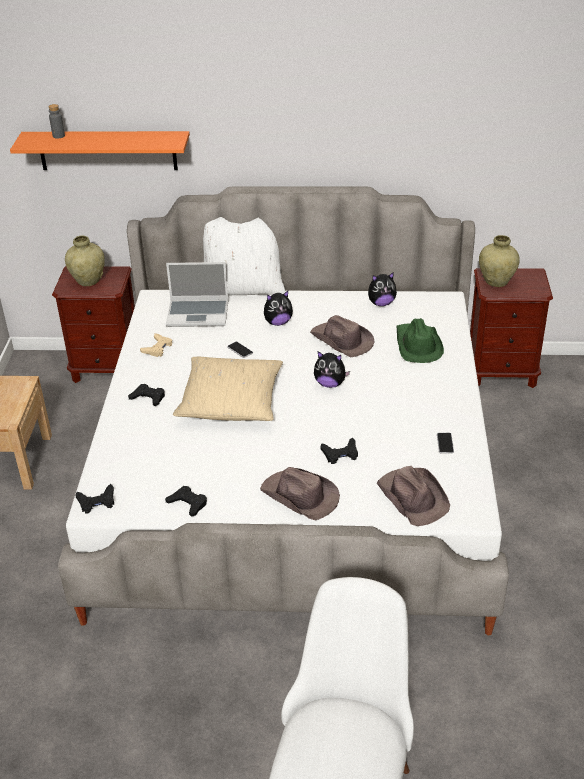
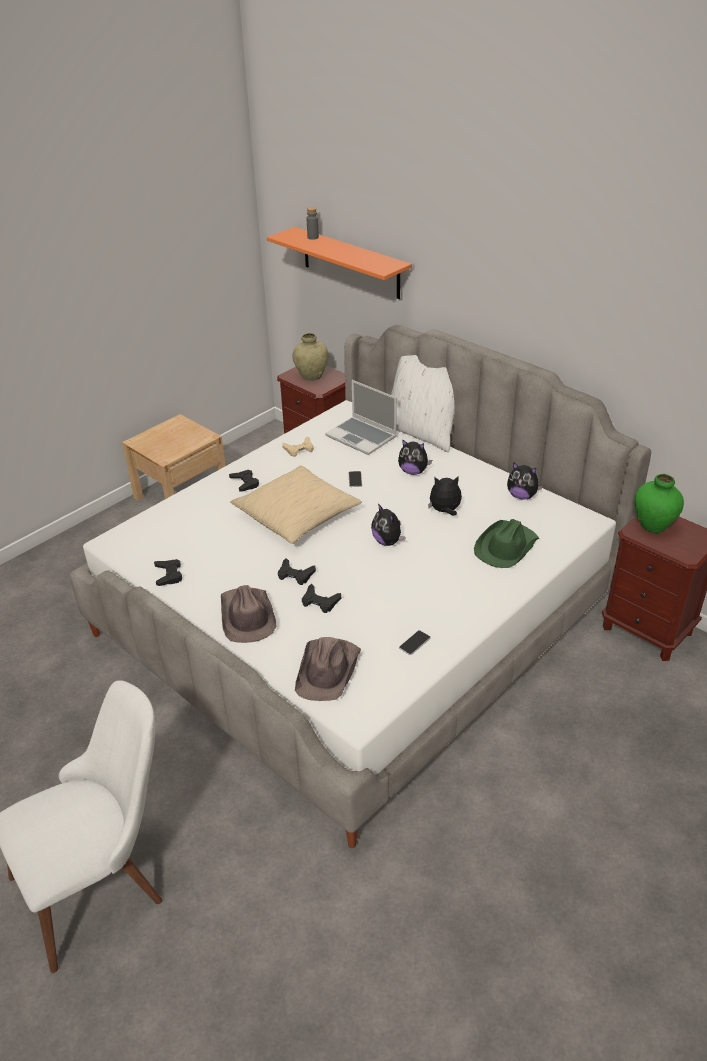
camera: 40 degrees right, 0 degrees up
black game controller [75,484,114,514] -> black game controller moved to [278,558,316,585]
brown hat [310,315,375,357] -> plush toy [428,476,462,516]
beige vase [479,235,520,287] -> green vase [634,474,684,533]

